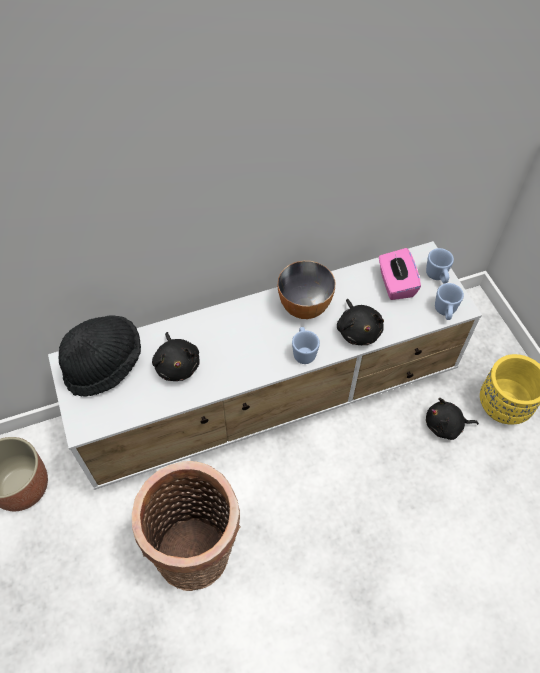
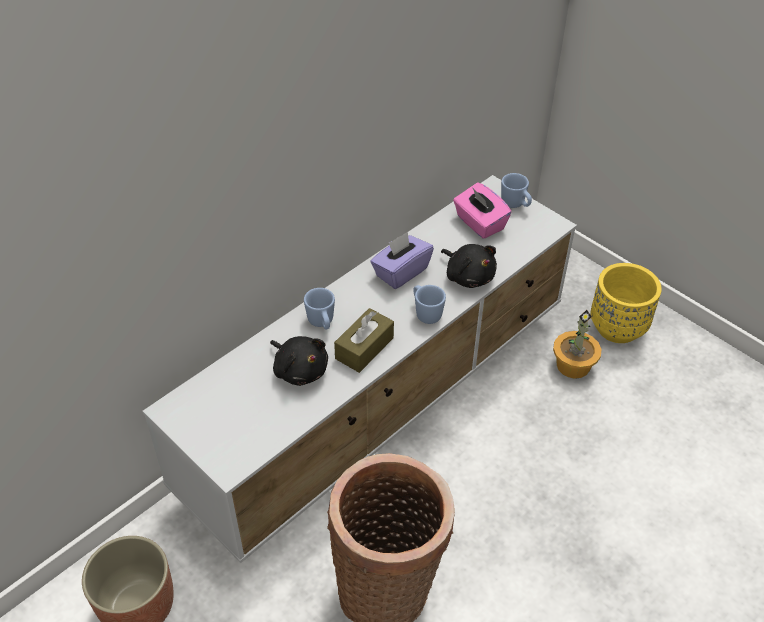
camera: 25 degrees left, 10 degrees down
black hat [58,315,141,397] -> none
bowl [278,261,335,319] -> purple tissue box [370,232,434,289]
black plush toy [426,398,479,440] -> potted plant [553,310,601,379]
blue mug [435,283,464,320] -> blue mug moved to [304,288,335,329]
none -> brown tissue box [334,308,394,373]

